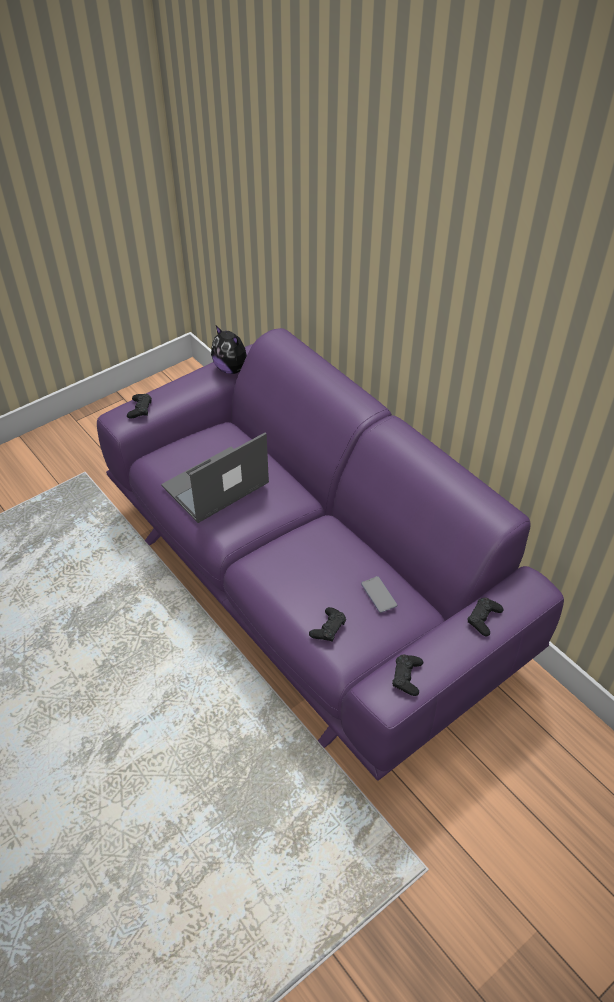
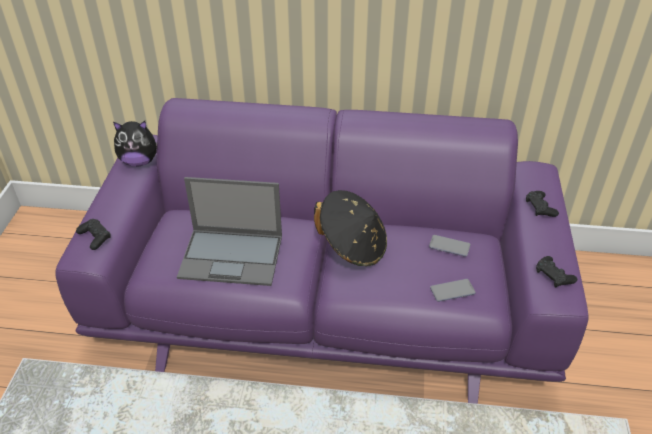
camera: 45 degrees left, 5 degrees down
laptop [161,433,269,523] -> laptop turned 90 degrees counterclockwise [177,177,282,286]
black game controller [309,607,346,642] -> phone [430,279,476,302]
none -> black hat [314,190,387,266]

